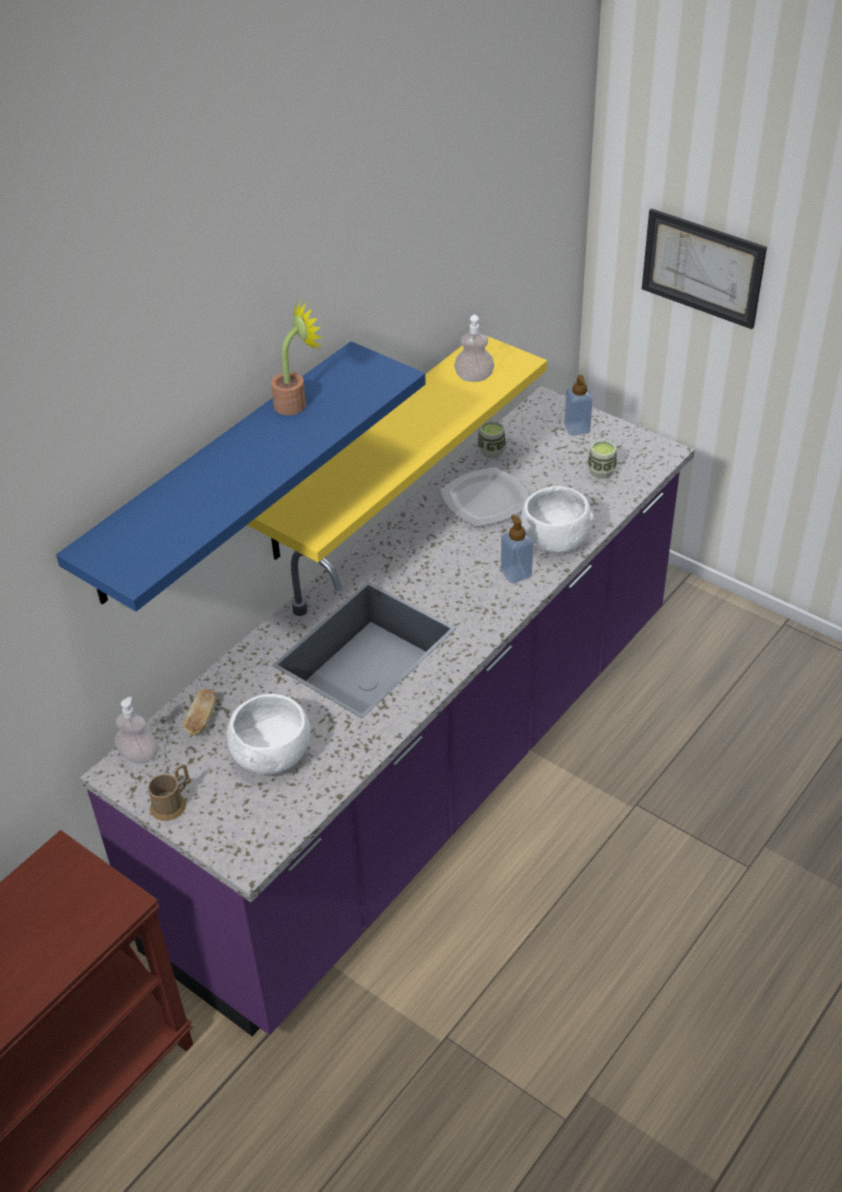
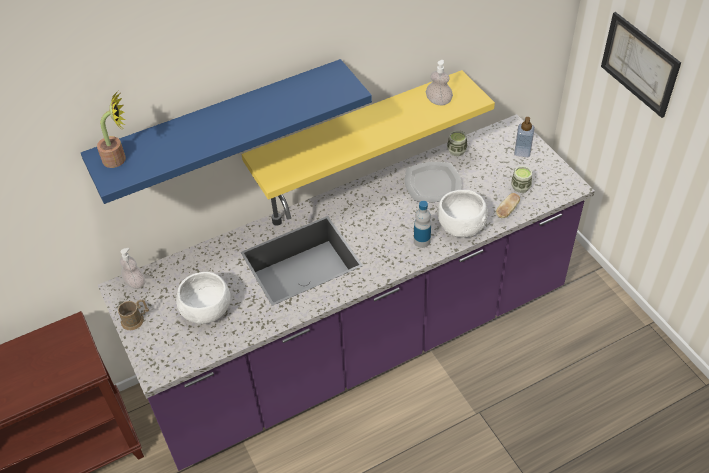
camera: 25 degrees right, 5 degrees up
bread [183,689,217,736] -> bread moved to [496,193,520,218]
potted plant [271,301,322,415] -> potted plant moved to [97,91,126,168]
soap dispenser [501,514,533,584] -> bottle [414,201,431,248]

